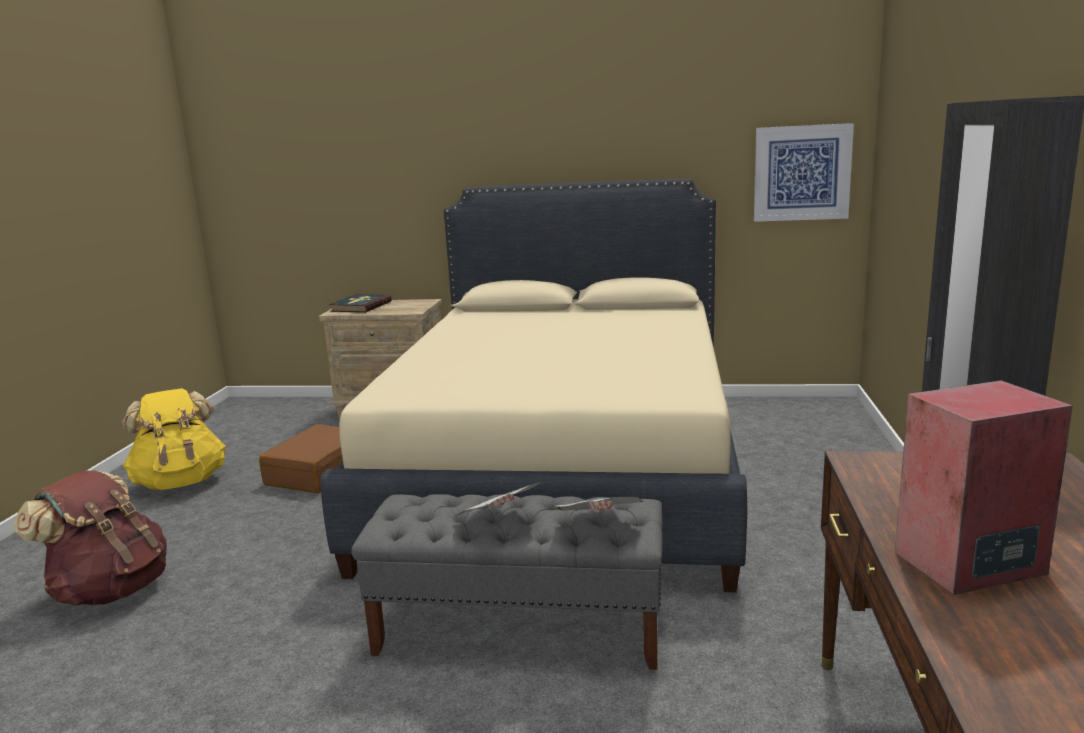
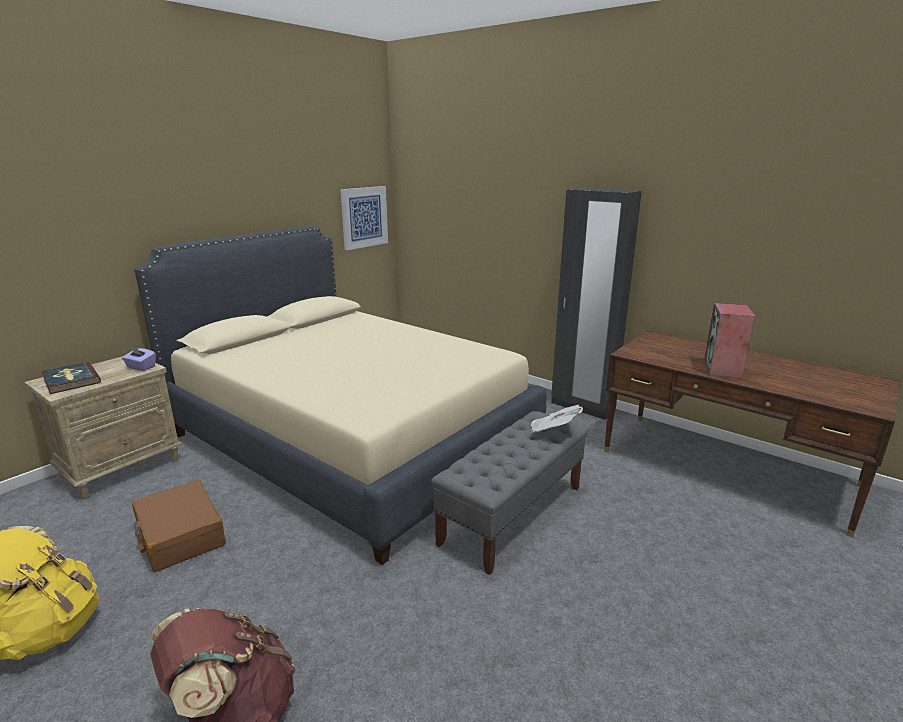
camera: 60 degrees left, 5 degrees up
newspaper [455,482,541,516] -> none
none -> purple tissue box [122,347,156,371]

